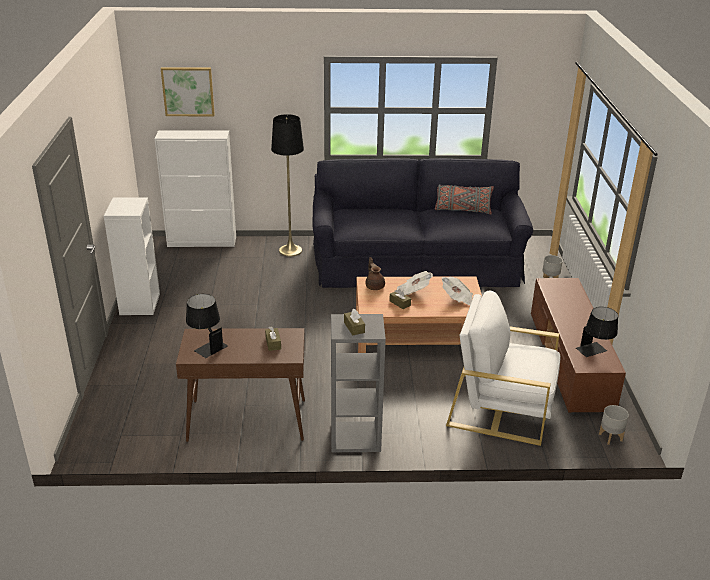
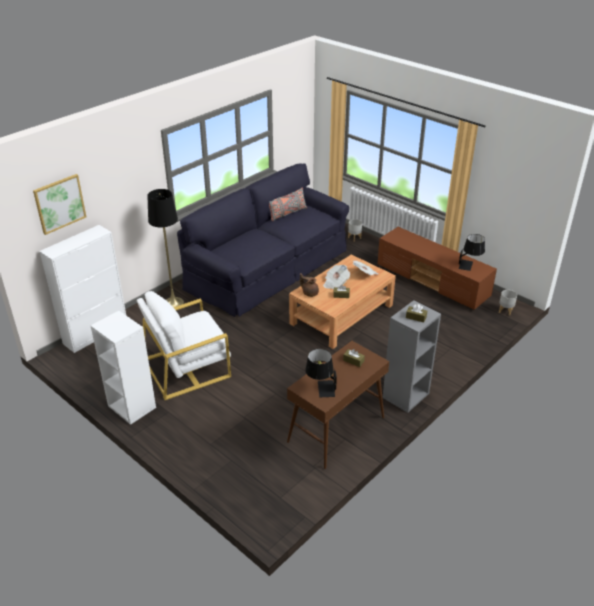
camera: 45 degrees left, 5 degrees up
white armchair [446,290,560,446] -> white armchair moved to [137,291,231,400]

